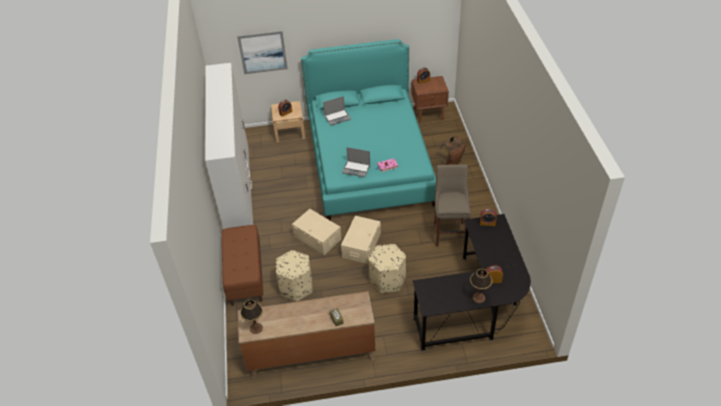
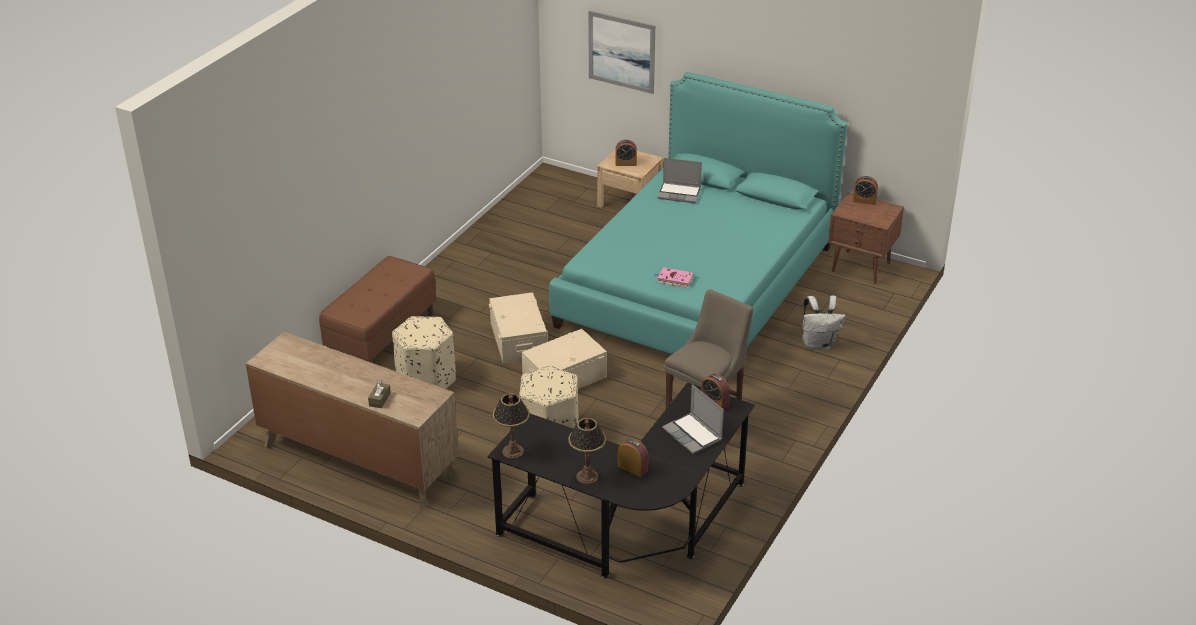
camera: 35 degrees right, 10 degrees down
white wardrobe [205,63,253,229] -> none
table lamp [240,300,263,334] -> table lamp moved to [493,393,530,459]
laptop [342,147,370,177] -> laptop moved to [662,384,724,454]
brown backpack [440,136,466,165] -> white backpack [802,295,845,350]

